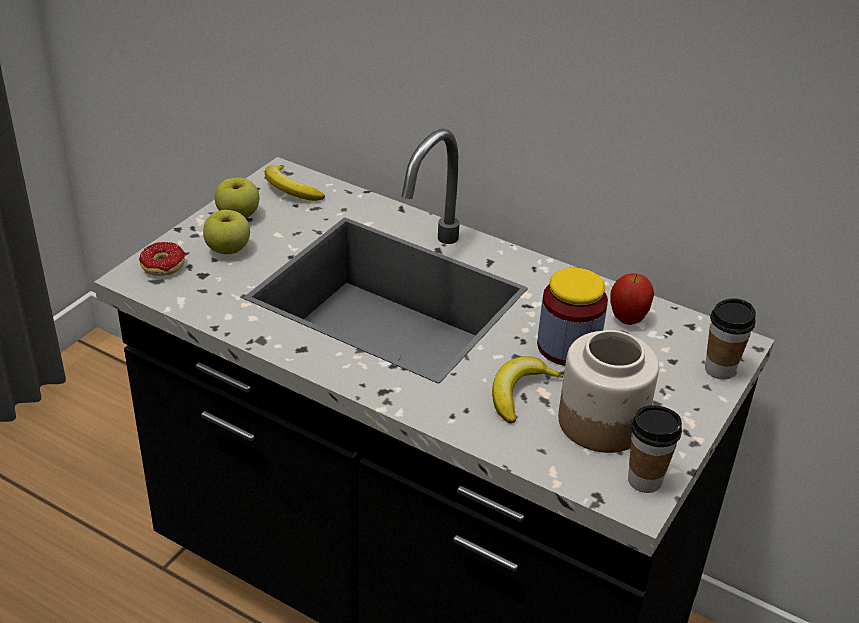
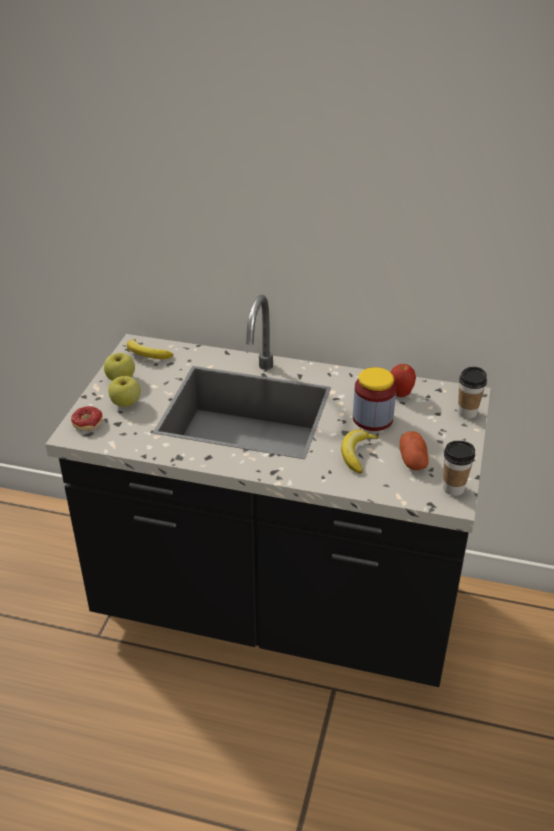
camera: 15 degrees left, 0 degrees up
jar [558,330,659,453] -> potato [400,431,429,471]

